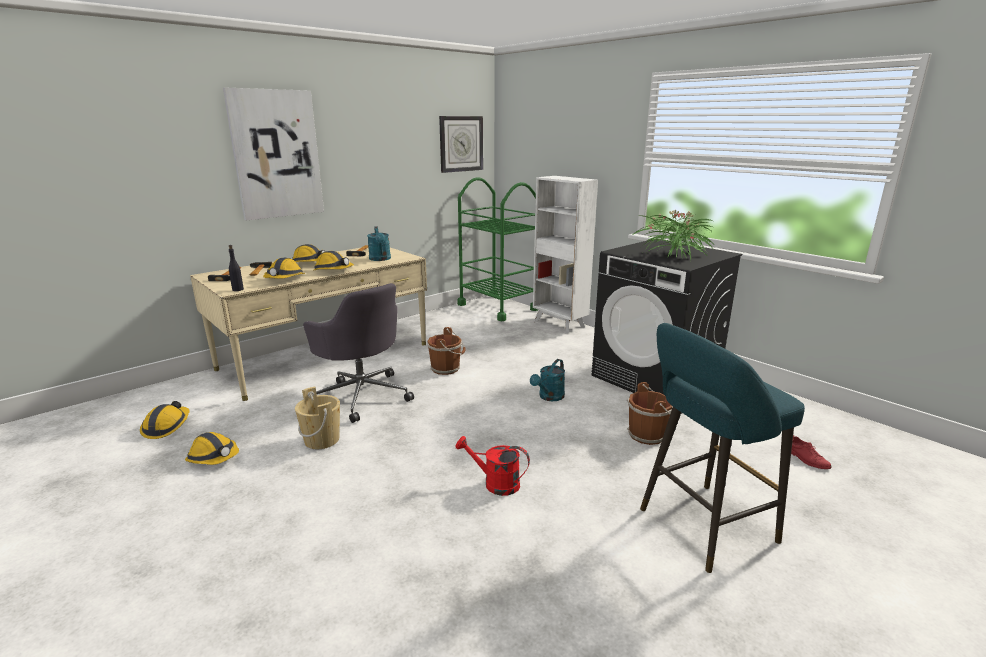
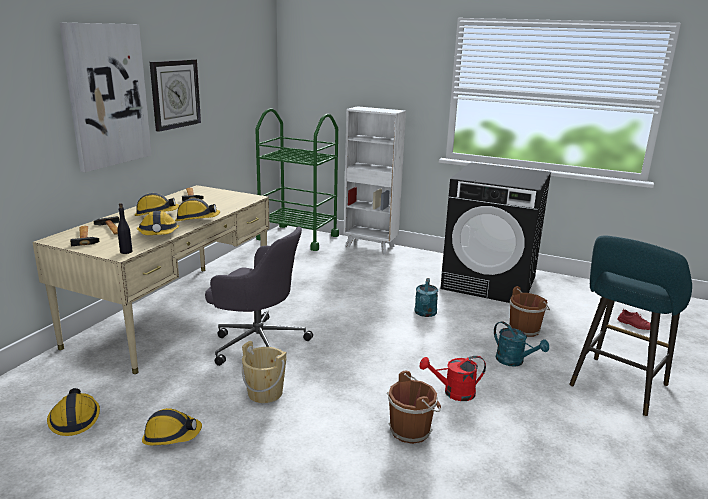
camera: 25 degrees left, 0 degrees up
turquoise watering can [367,226,391,261] -> turquoise watering can moved to [494,321,549,367]
brown bucket [427,327,466,375] -> brown bucket moved to [387,371,441,444]
wall clock [439,116,483,173] -> wall clock moved to [150,59,201,132]
potted plant [634,209,713,260] -> none

